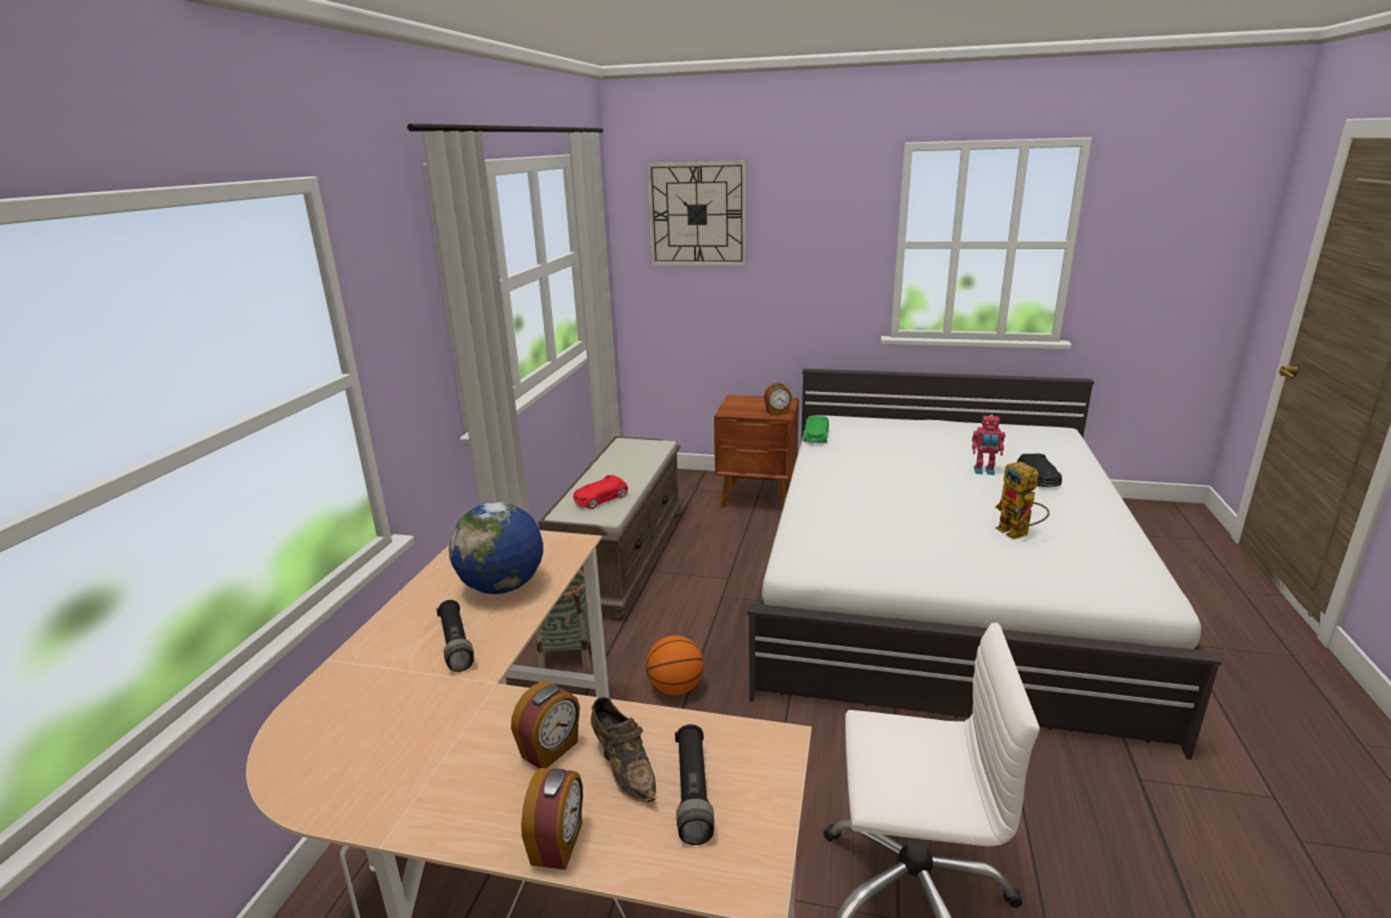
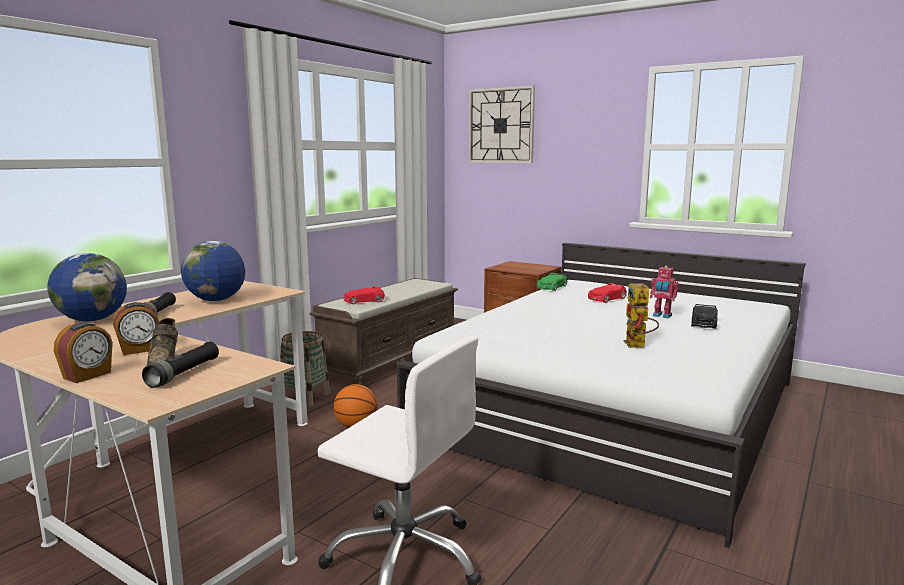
camera: 20 degrees right, 10 degrees down
alarm clock [764,383,792,416] -> none
none -> globe [48,253,127,322]
none -> red toy car [588,283,627,303]

